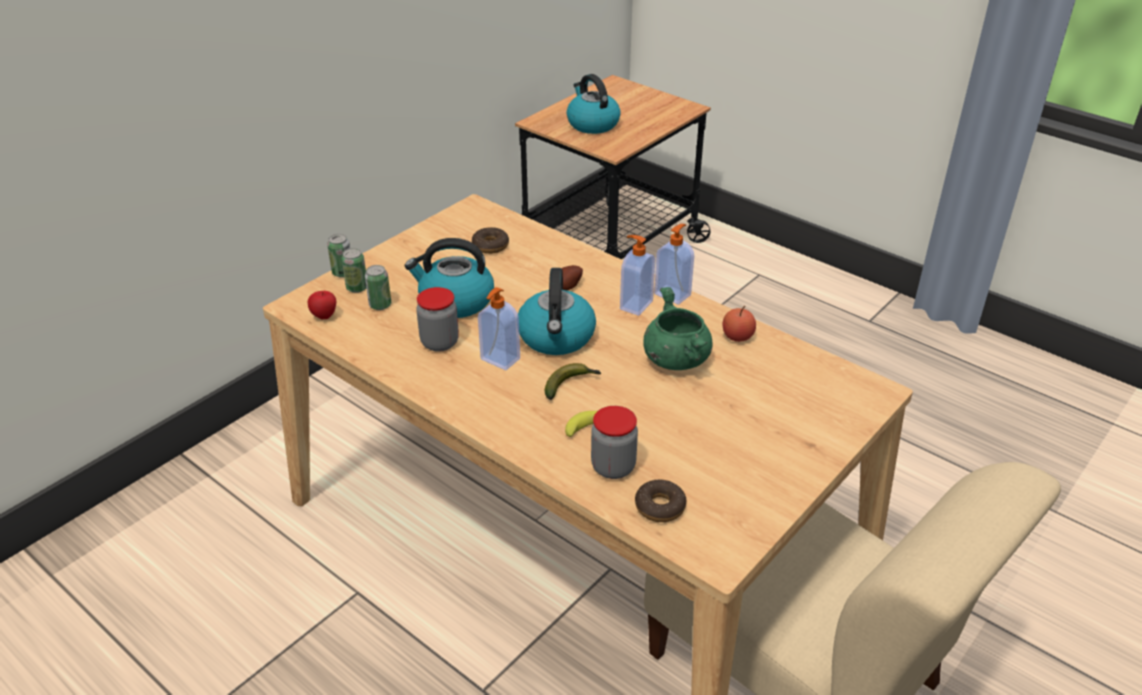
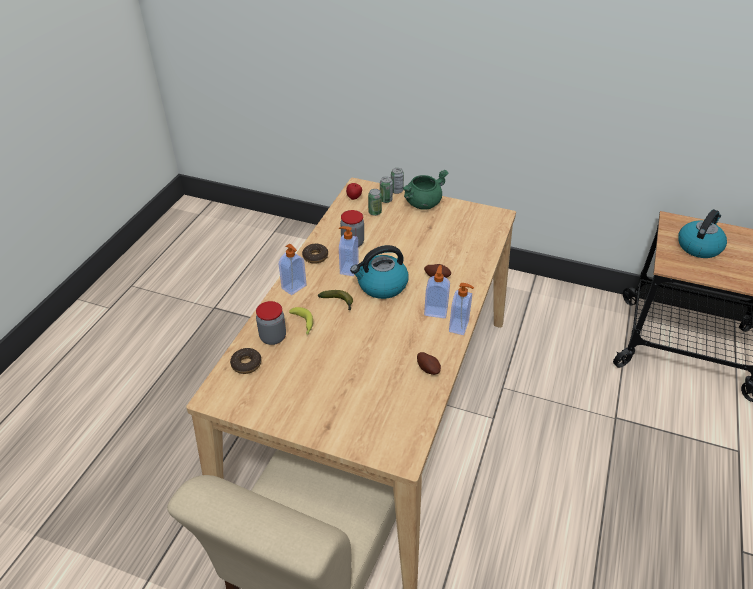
camera: 70 degrees right, 5 degrees up
kettle [405,238,494,318] -> none
donut [472,227,509,254] -> donut moved to [302,244,328,264]
green cooking pot [643,287,713,370] -> green cooking pot moved to [403,169,449,210]
apple [722,306,756,342] -> potato [417,352,441,375]
none -> soap dispenser [279,244,307,295]

